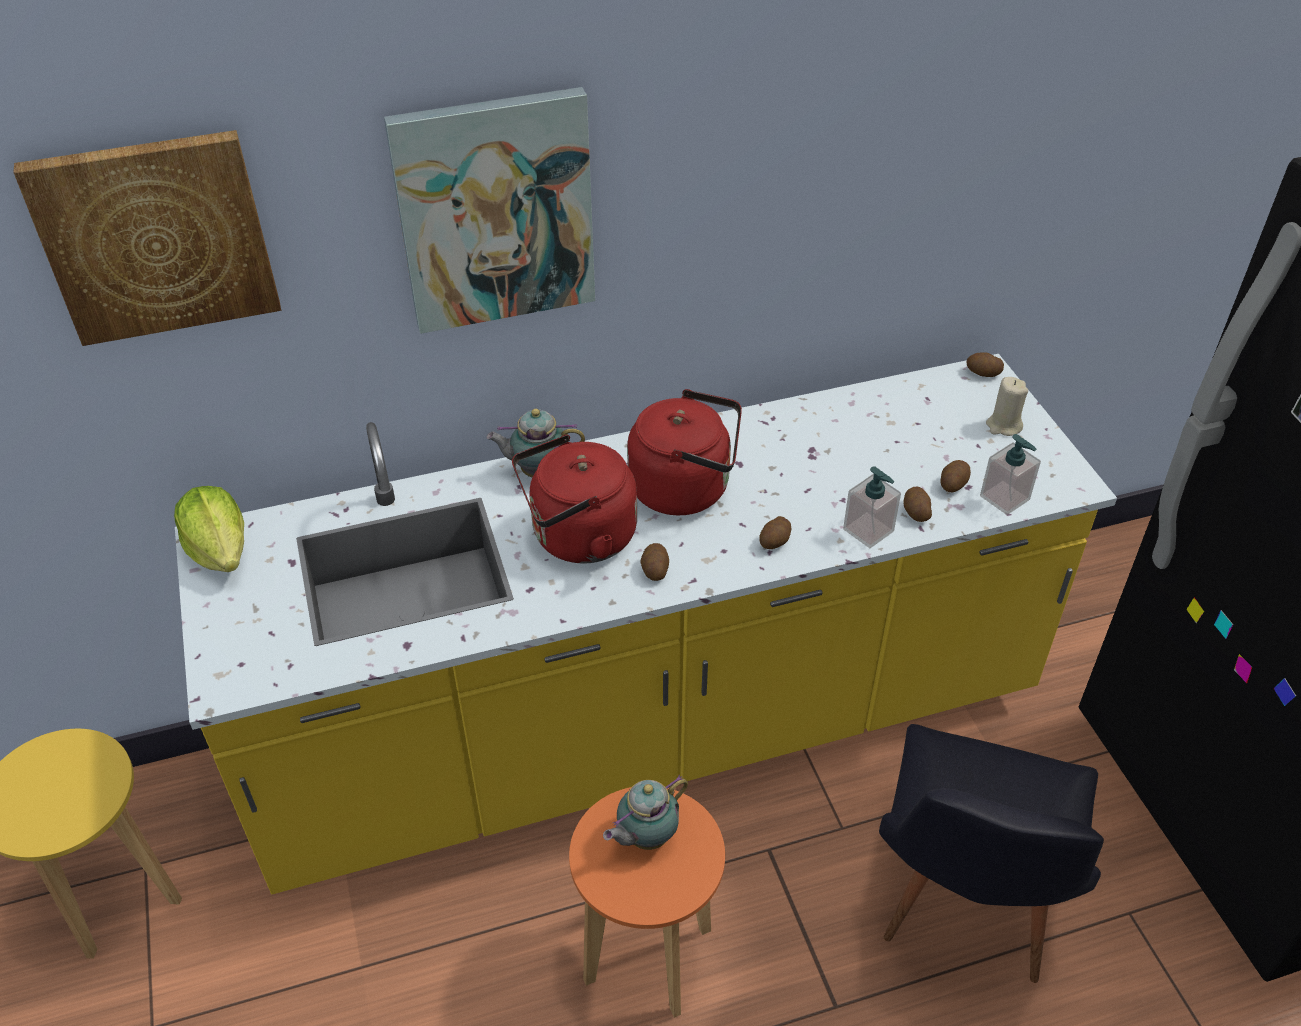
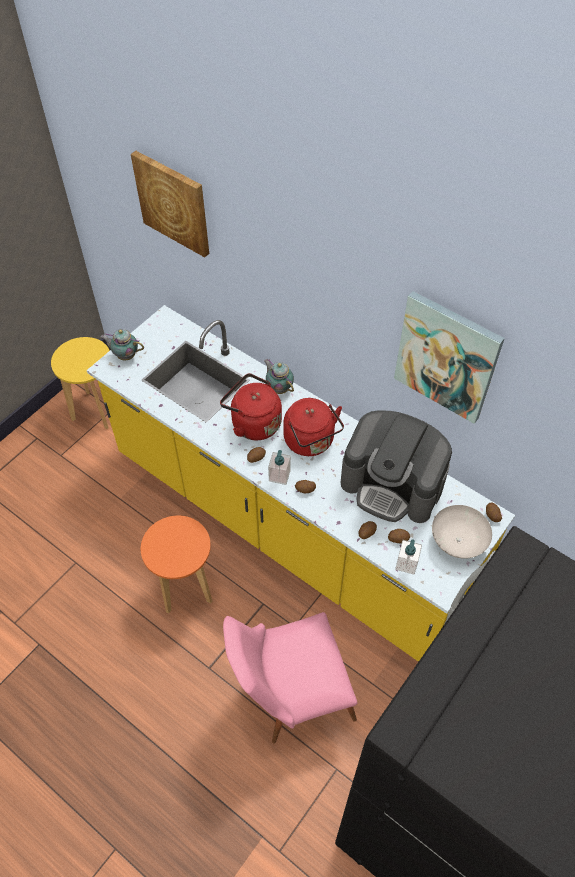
camera: 55 degrees right, 10 degrees up
lettuce [174,486,244,572] -> none
picture [384,87,595,334] -> picture moved to [394,291,505,424]
teapot [603,775,688,850] -> teapot moved to [101,329,144,360]
soap dispenser [843,466,901,548] -> soap dispenser moved to [268,450,291,485]
black chair [879,724,1104,983] -> pink chair [223,612,357,744]
beige candle [986,377,1028,436] -> white bowl [432,505,492,559]
none -> coffee machine [341,411,452,523]

